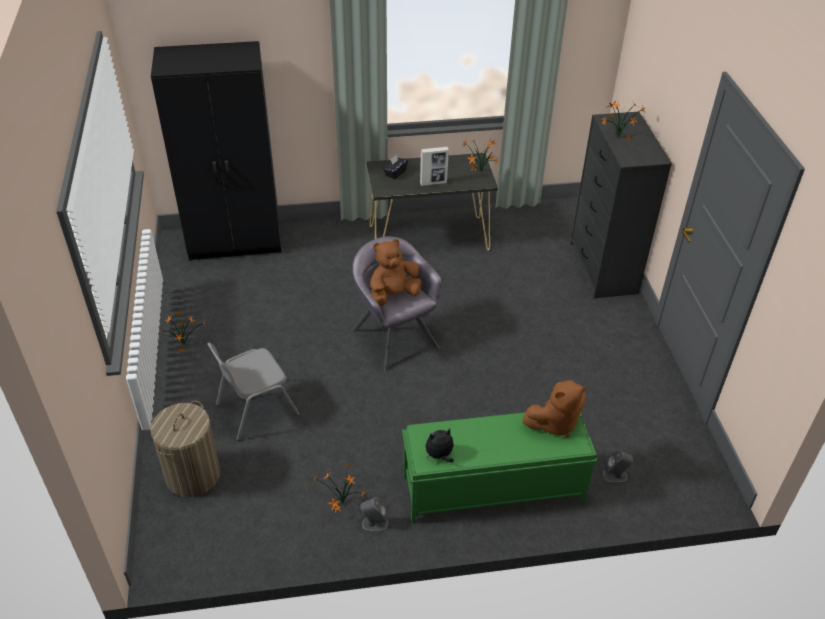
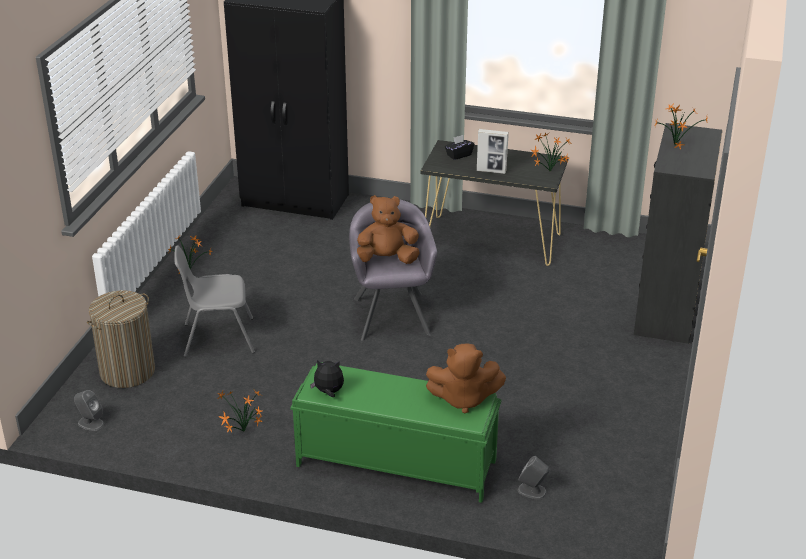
camera: 25 degrees right, 10 degrees down
grey speaker [360,497,388,532] -> grey speaker moved to [74,390,104,431]

